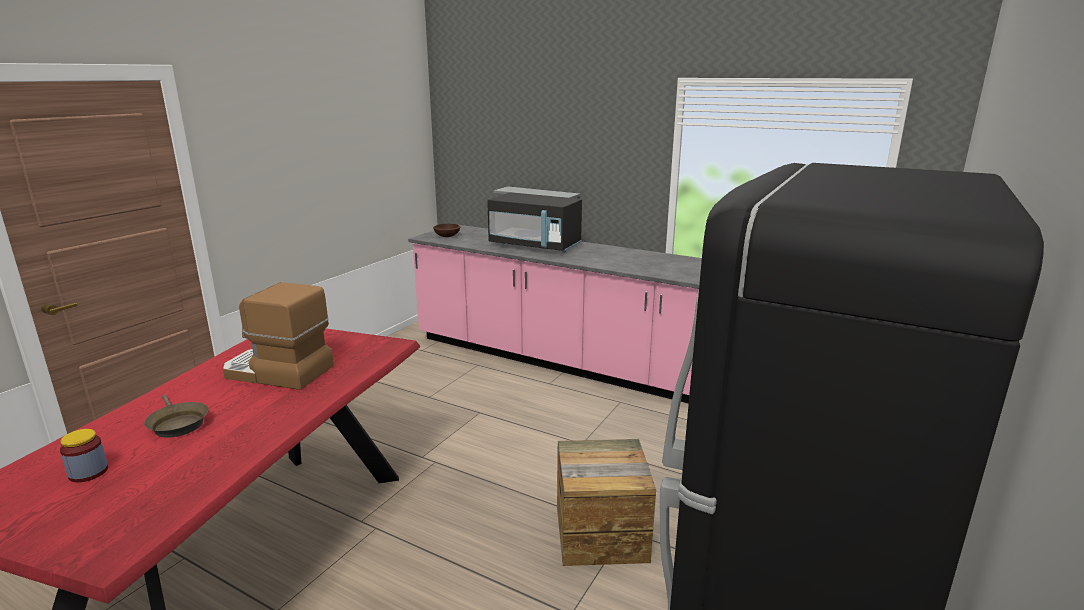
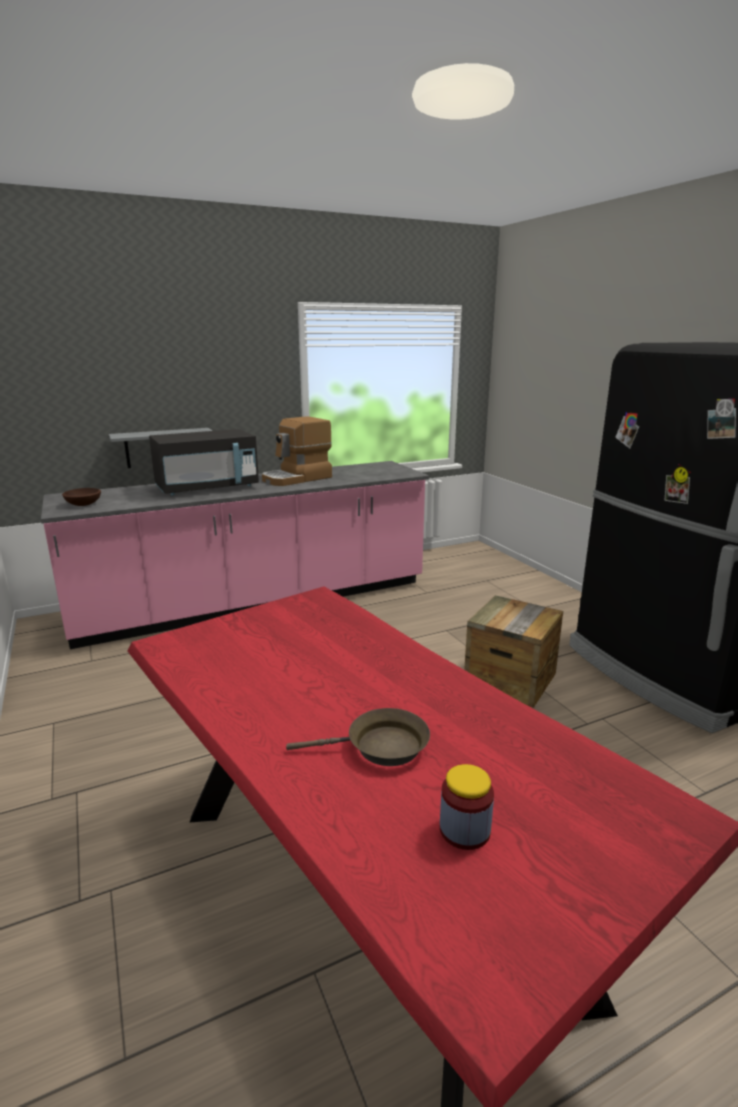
camera: 55 degrees left, 0 degrees up
coffee machine [223,282,334,390] -> coffee machine moved to [262,416,332,486]

